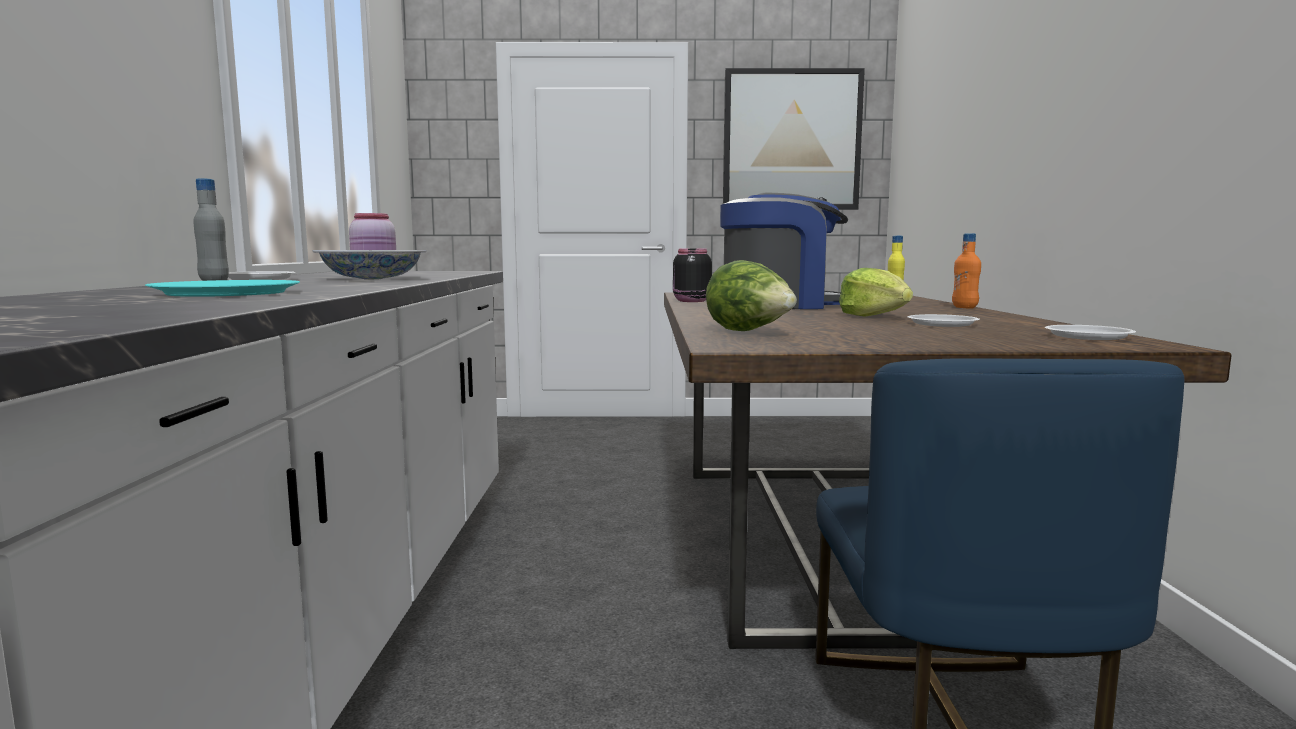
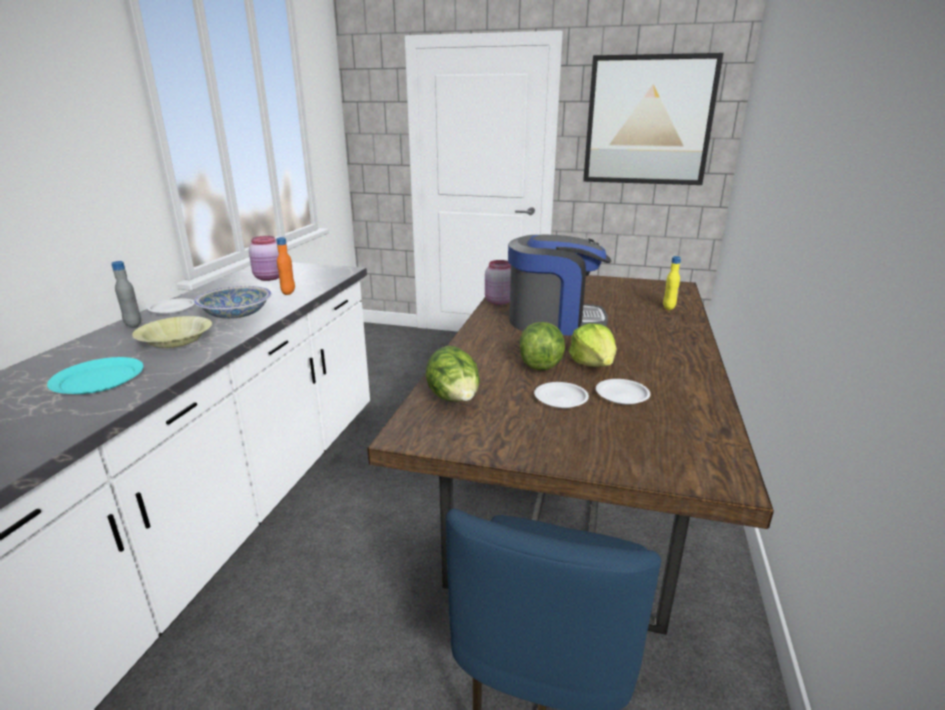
camera: 15 degrees right, 15 degrees up
black jar [673,249,712,302] -> pink jar [485,260,511,305]
orange bottle [952,233,981,309] -> orange bottle moved to [276,237,295,295]
white plate [1045,325,1136,340] -> white plate moved to [534,382,589,408]
none -> yellow bowl [132,316,212,348]
none -> lettuce [520,322,565,370]

